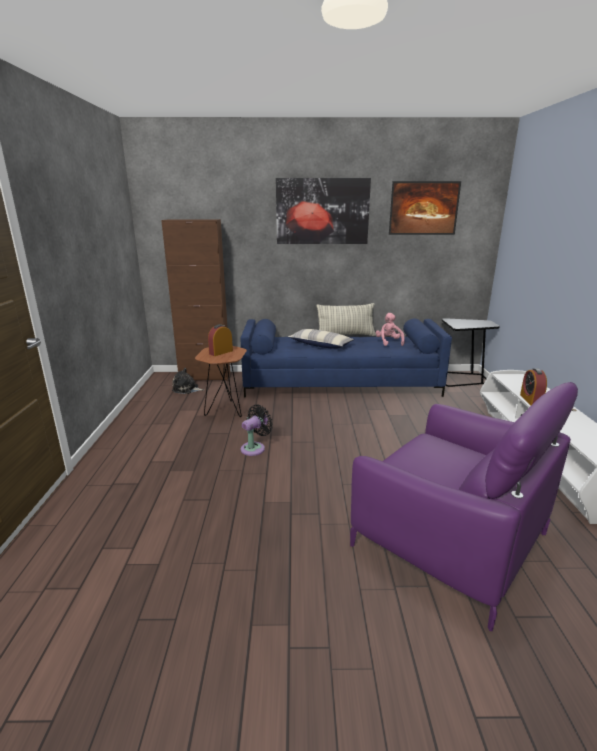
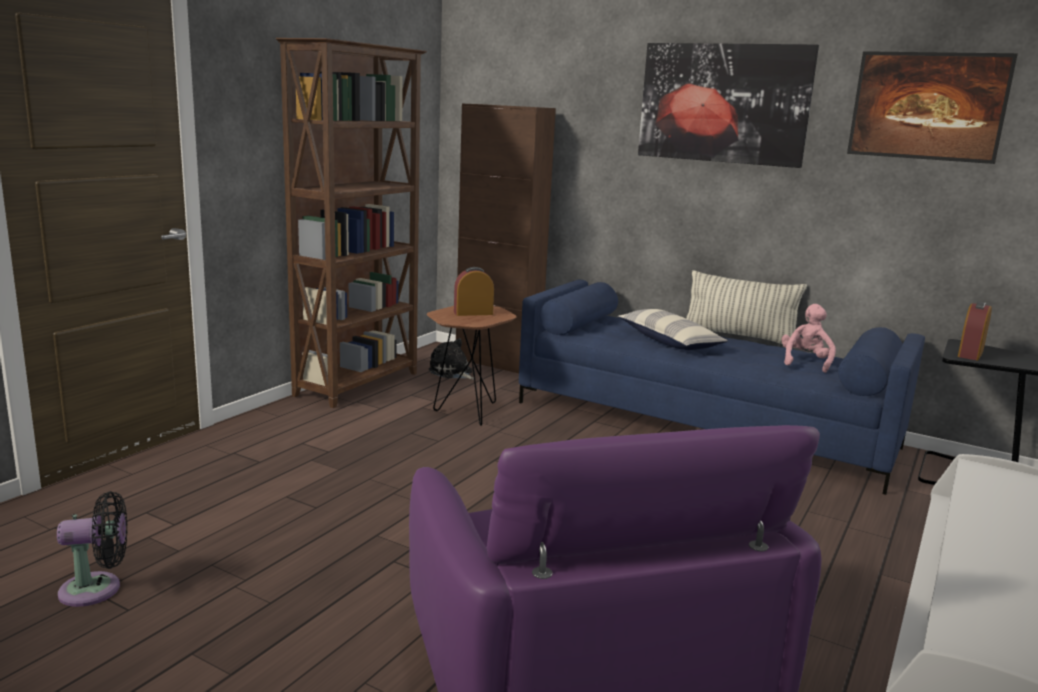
camera: 30 degrees right, 5 degrees down
black fan [241,404,273,456] -> black fan moved to [57,491,127,607]
alarm clock [520,368,547,405] -> alarm clock moved to [958,301,992,361]
none -> brown bookcase [276,38,427,408]

